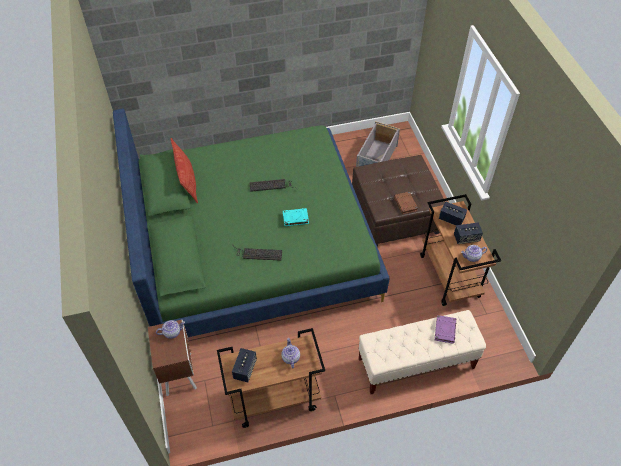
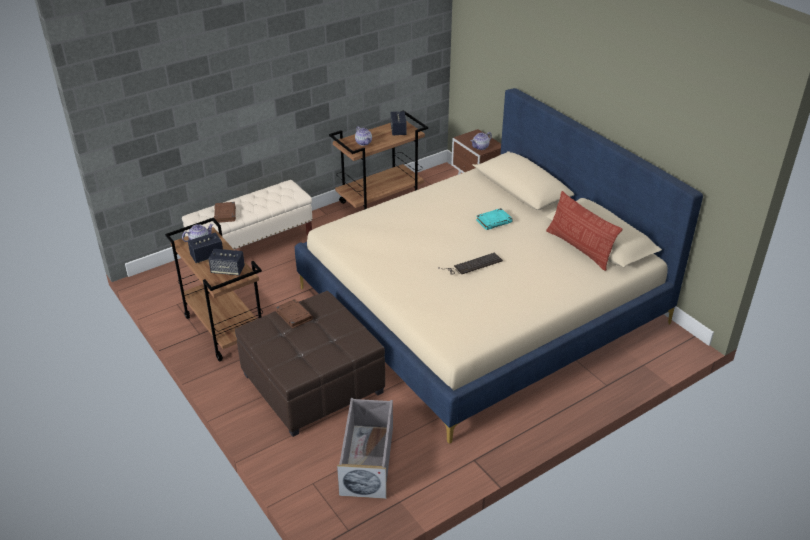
camera: 160 degrees right, 15 degrees down
green bed [113,108,390,337] -> beige bed [295,88,703,444]
keyboard [233,245,282,261] -> none
turquoise book [283,208,309,226] -> turquoise book moved to [476,208,513,230]
purple book [435,315,456,344] -> brown book [214,202,236,223]

